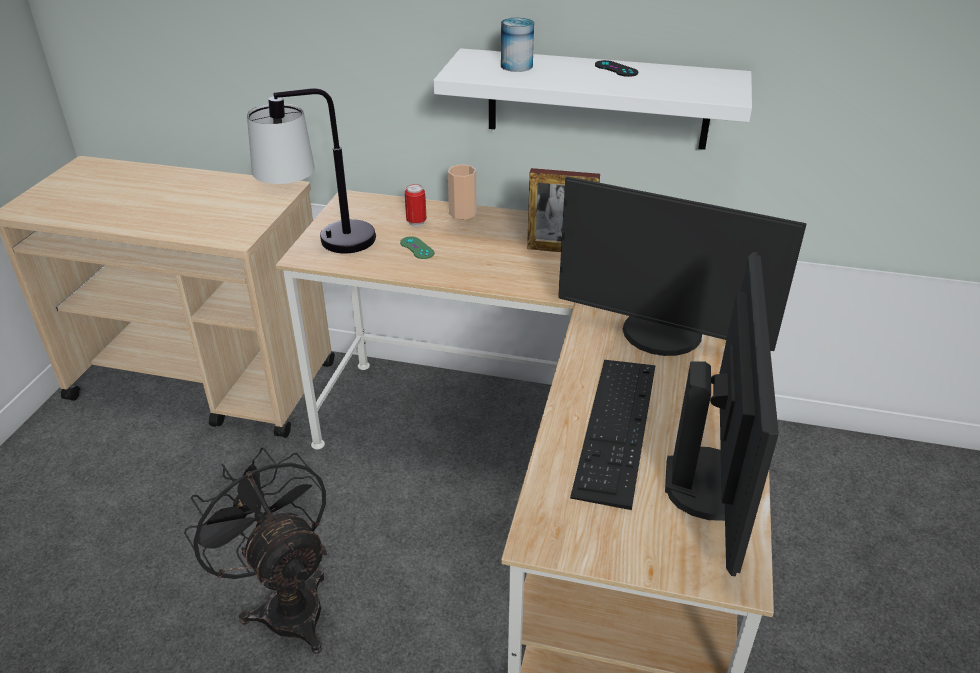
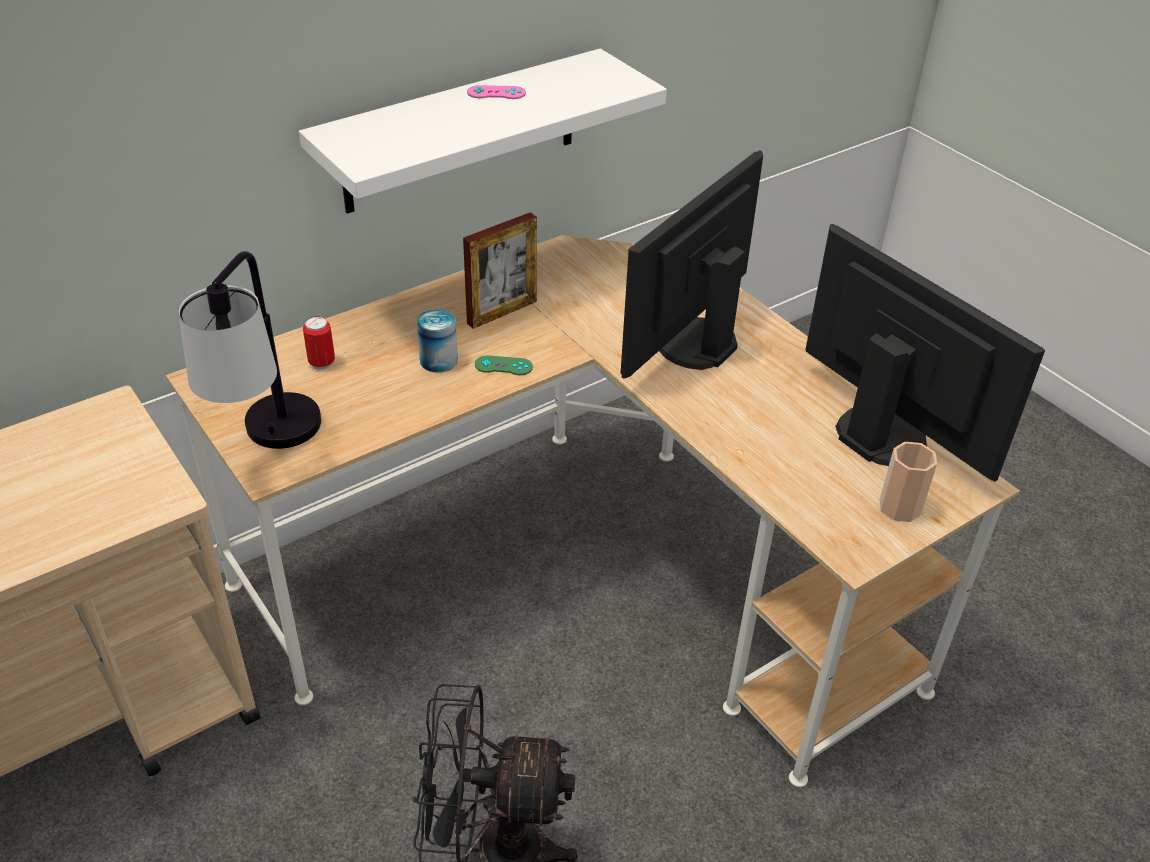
camera: 50 degrees left, 5 degrees up
green game controller [400,236,435,259] -> green game controller moved to [475,355,533,375]
cup [448,164,477,220] -> cup moved to [879,442,937,522]
can [501,18,534,72] -> can moved to [417,309,458,373]
monitor [558,176,806,356] -> monitor turned 150 degrees clockwise [621,150,763,379]
keyboard [570,360,655,510] -> none
black game controller [595,60,638,77] -> pink game controller [467,85,526,99]

